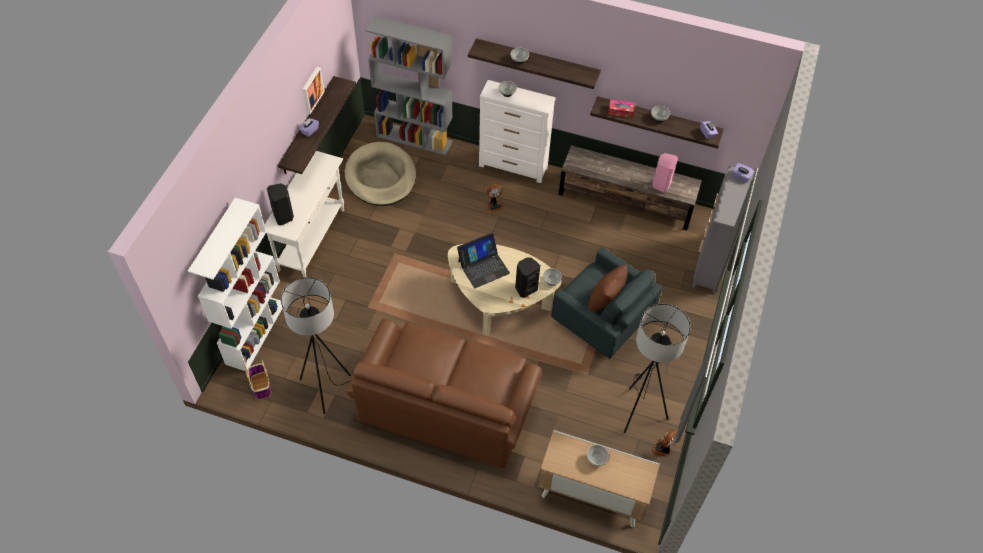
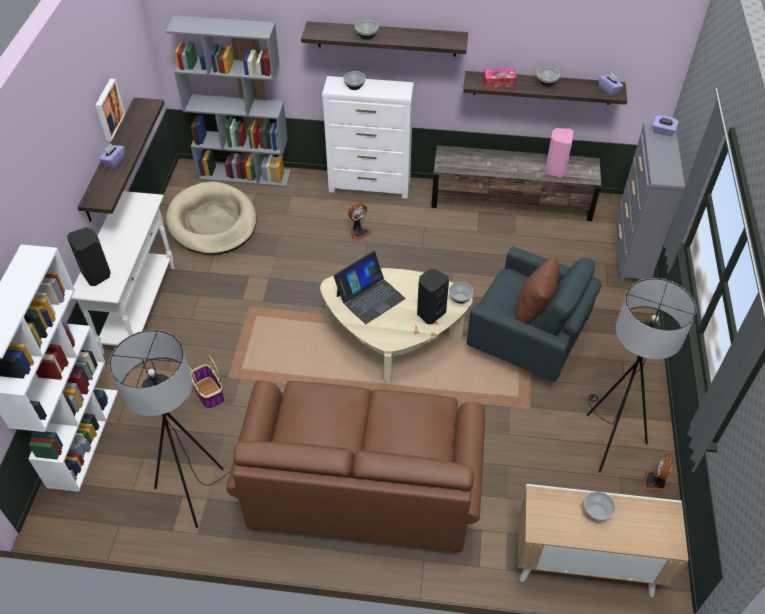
camera: 10 degrees left, 5 degrees down
basket [244,360,271,399] -> basket moved to [188,356,224,409]

